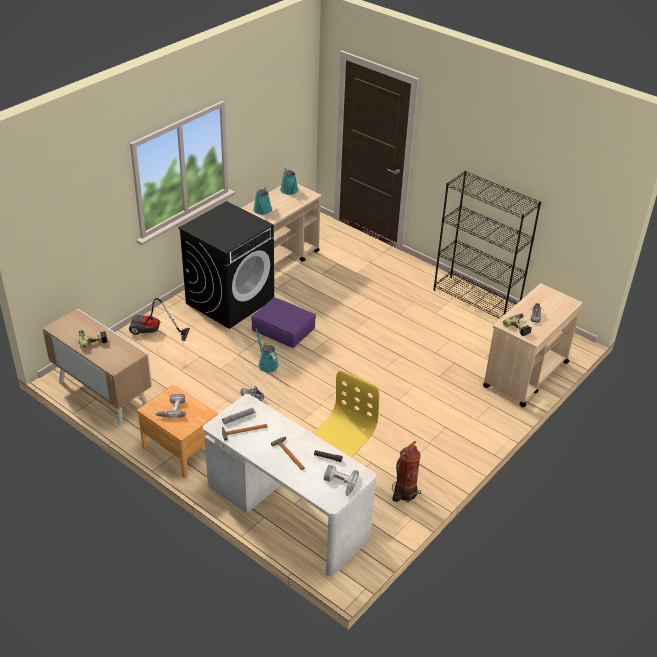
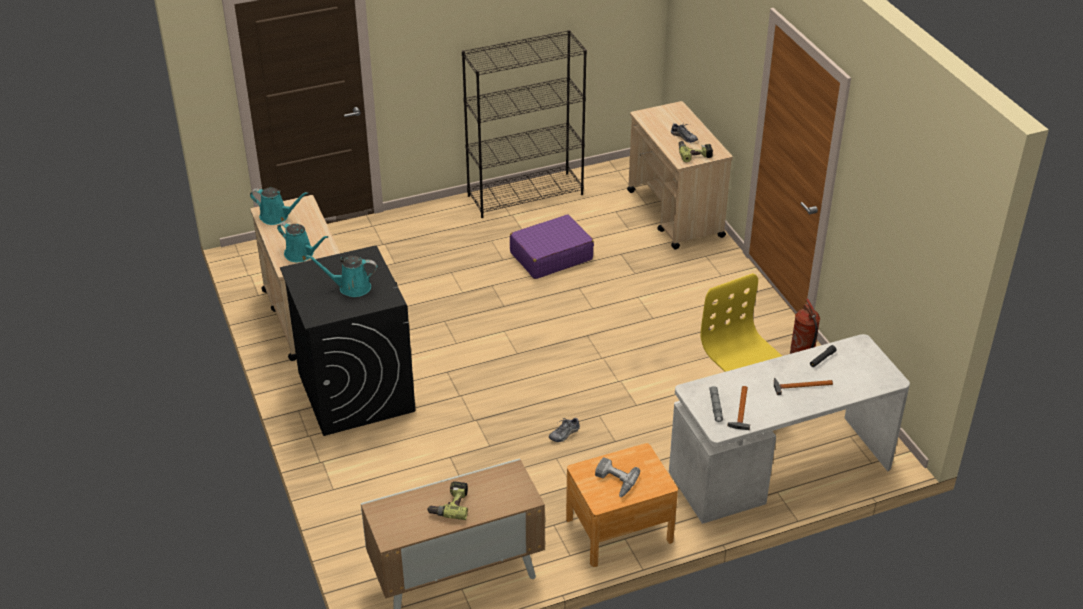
camera: 60 degrees left, 0 degrees up
vacuum cleaner [129,298,190,341] -> none
purple suitcase [251,297,316,348] -> purple suitcase moved to [510,214,594,279]
turquoise watering can [255,329,279,373] -> turquoise watering can moved to [306,255,377,297]
power drill [324,465,359,496] -> none

